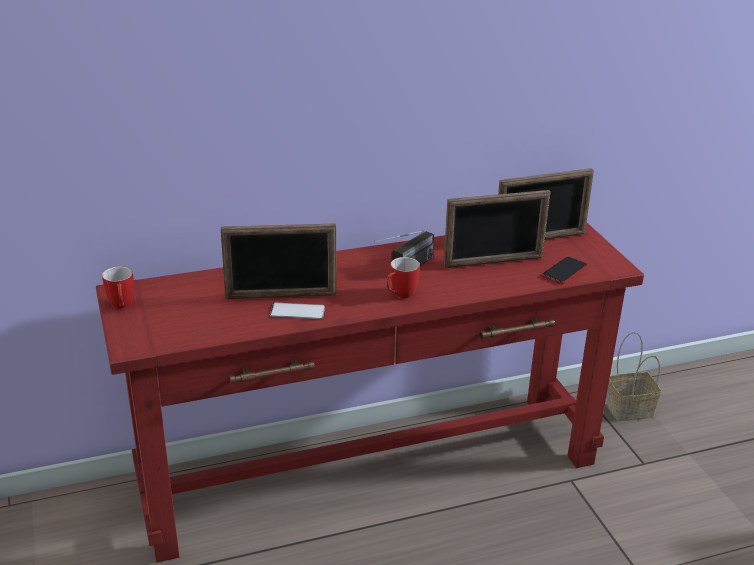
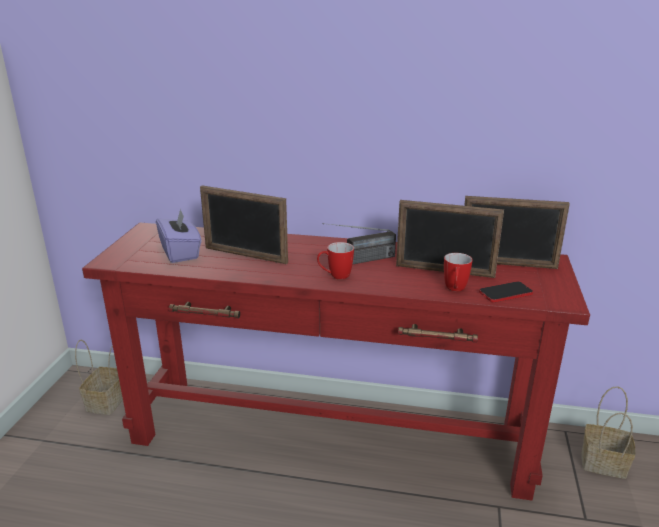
camera: 30 degrees right, 5 degrees down
mug [102,266,134,309] -> mug moved to [444,253,473,292]
phone [270,303,325,319] -> none
none -> basket [75,339,123,415]
none -> purple tissue box [156,209,201,263]

